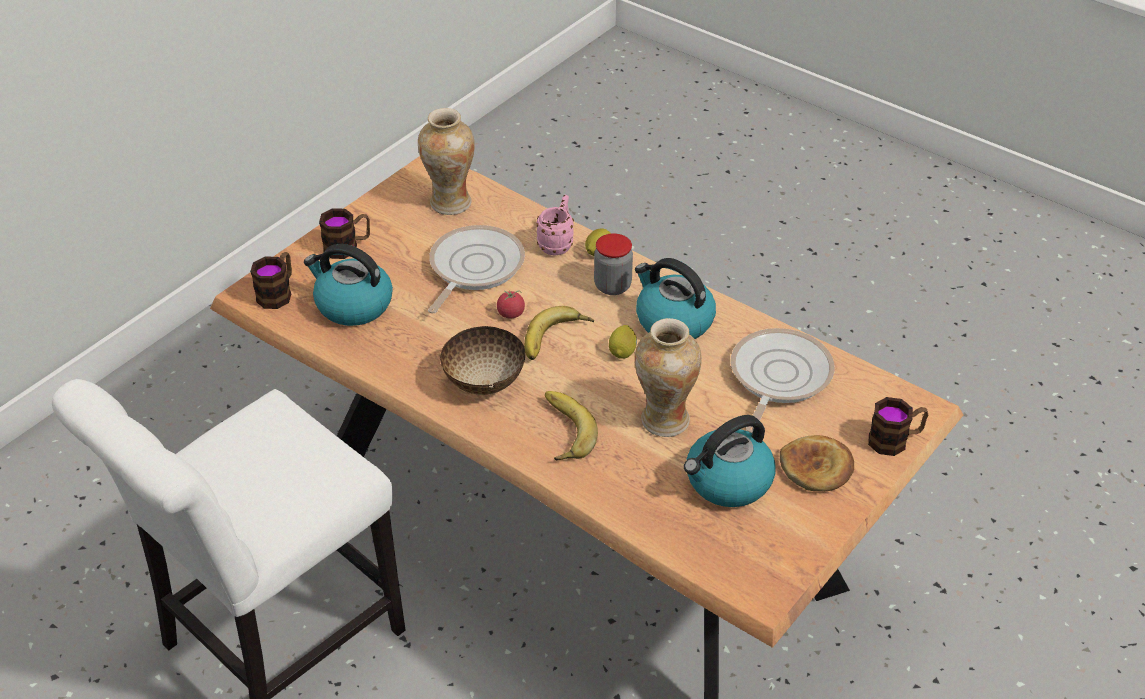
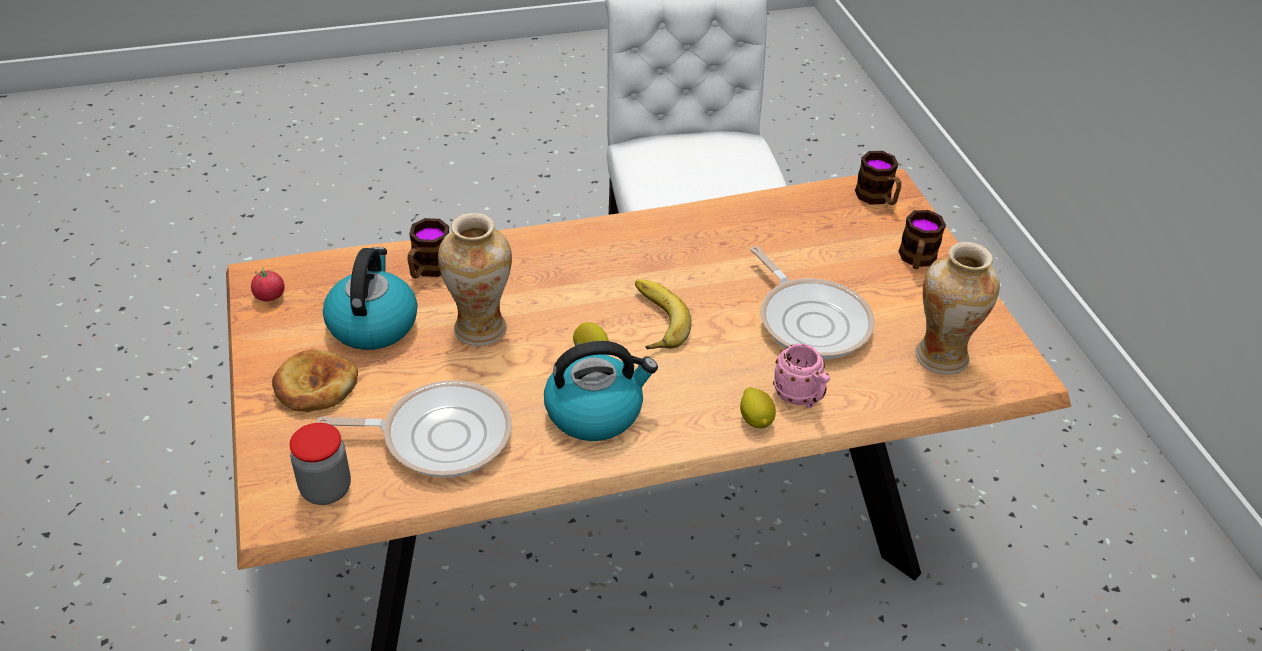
camera: 125 degrees right, 0 degrees up
kettle [304,244,393,326] -> none
bowl [440,326,525,395] -> none
tomato [497,290,525,318] -> tomato moved to [251,266,285,301]
banana [545,391,598,460] -> none
jar [594,233,633,295] -> jar moved to [289,423,351,505]
frying pan [731,328,835,433] -> frying pan turned 60 degrees counterclockwise [316,380,512,478]
mug [868,397,928,456] -> mug moved to [408,218,449,278]

